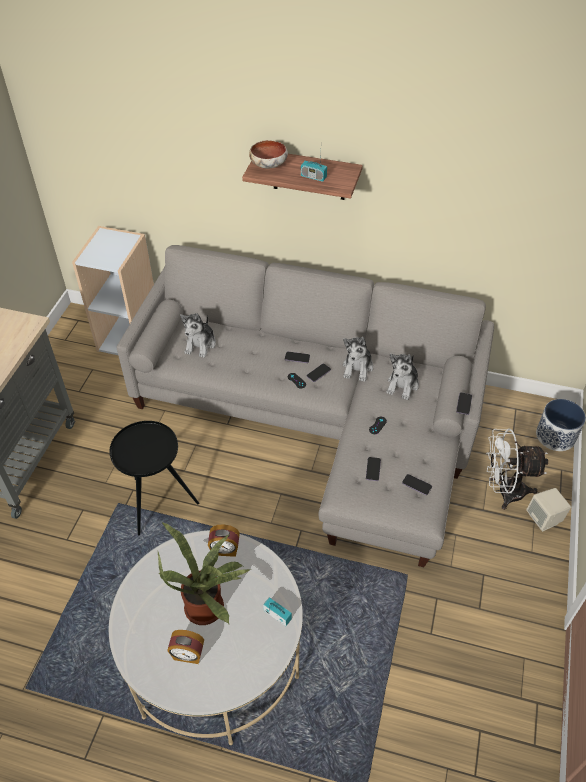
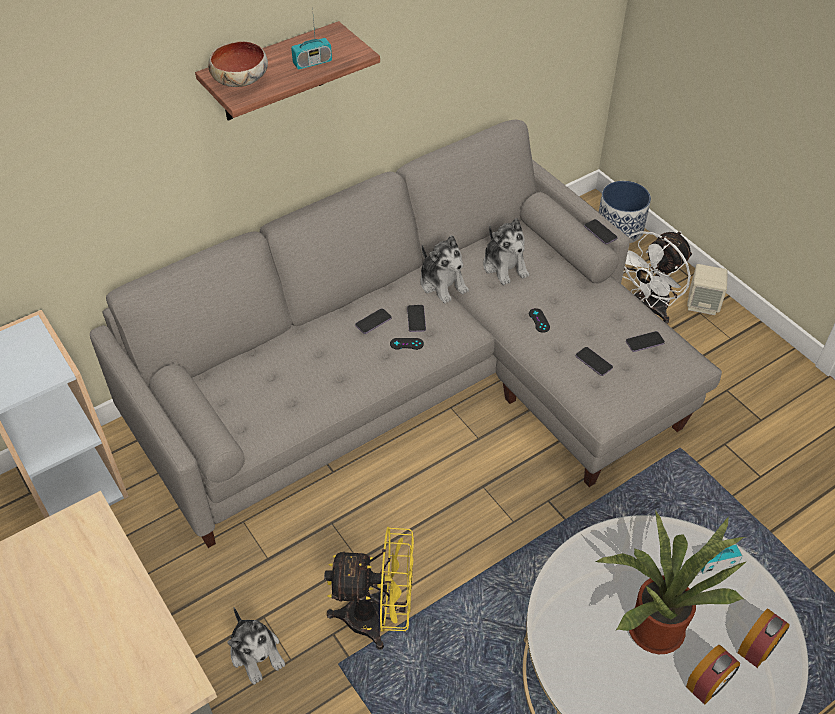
camera: 50 degrees left, 0 degrees up
black side table [109,421,199,535] -> yellow fan [324,527,414,650]
plush toy [180,313,216,358] -> plush toy moved to [227,607,285,684]
alarm clock [208,524,240,557] -> alarm clock moved to [737,608,789,668]

